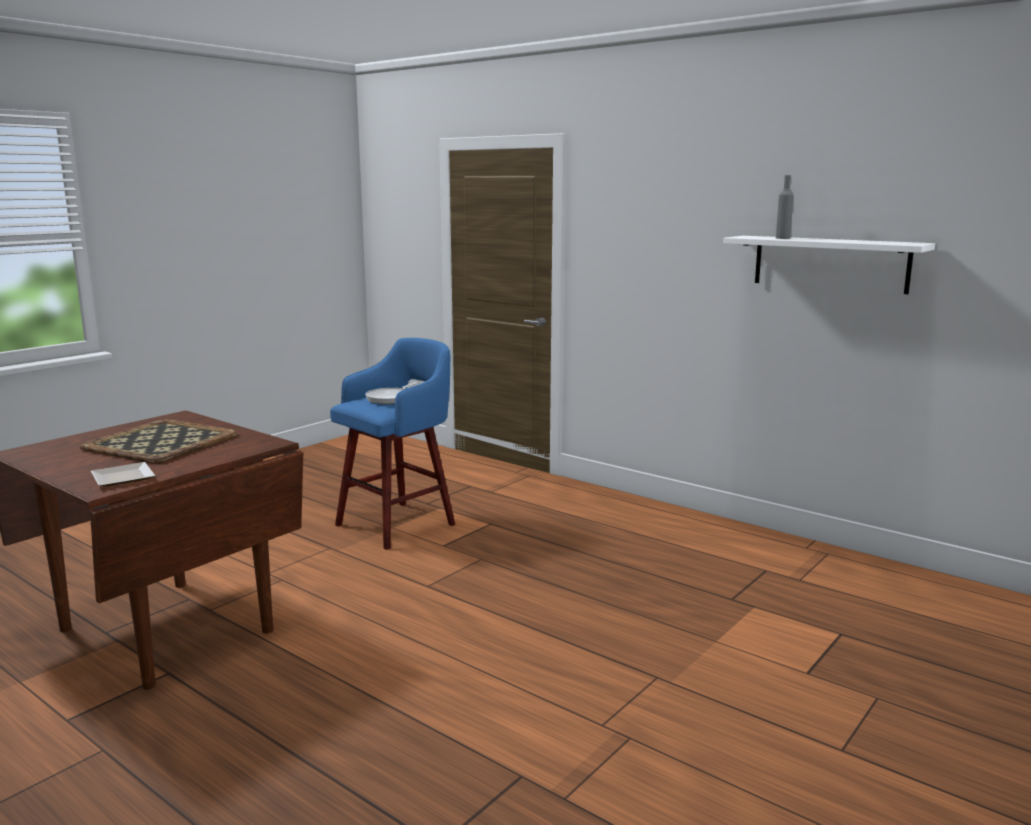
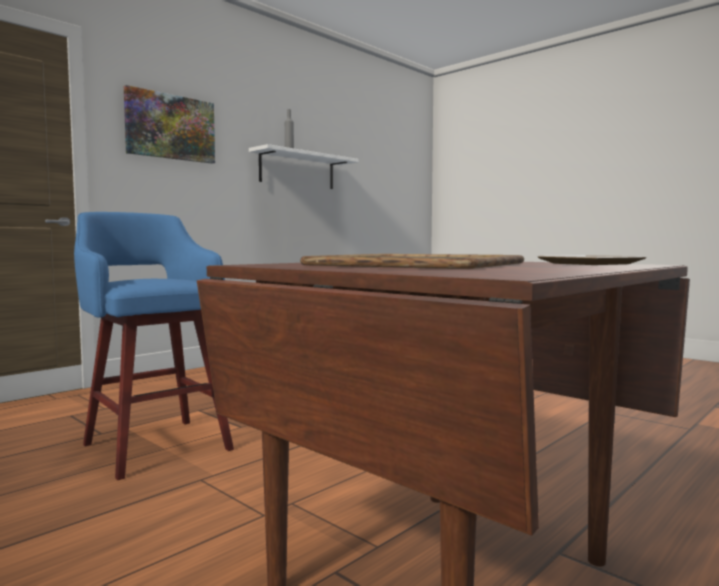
camera: 85 degrees left, 10 degrees down
frying pan [365,382,419,404] -> none
none -> picture [124,85,215,164]

